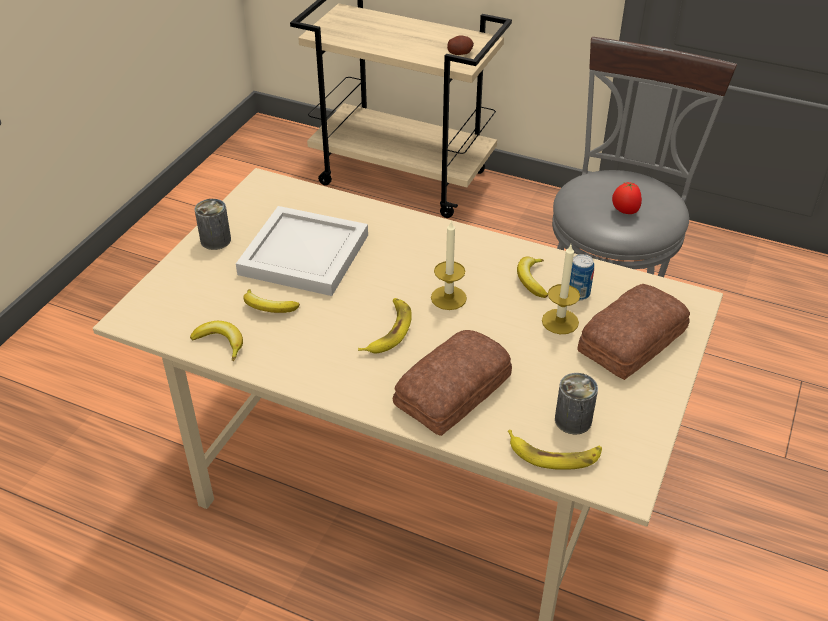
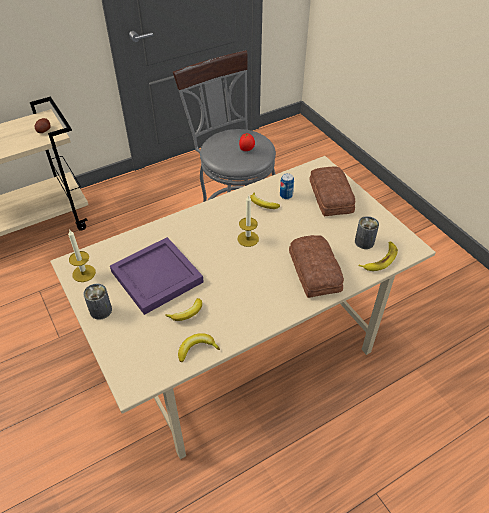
camera: 55 degrees left, 5 degrees up
white tray [236,206,368,296] -> purple tray [110,237,204,315]
banana [358,298,412,353] -> none
candle [542,245,580,334] -> candle moved to [68,229,96,282]

